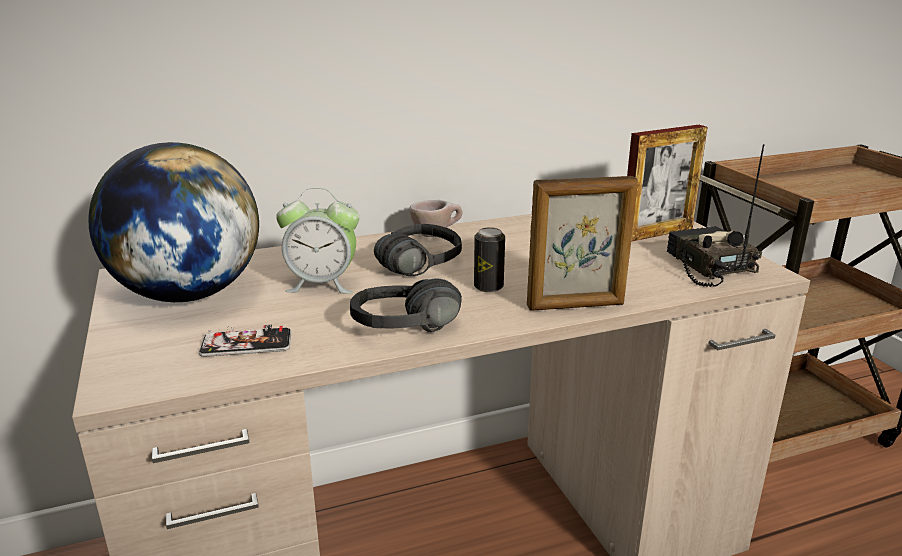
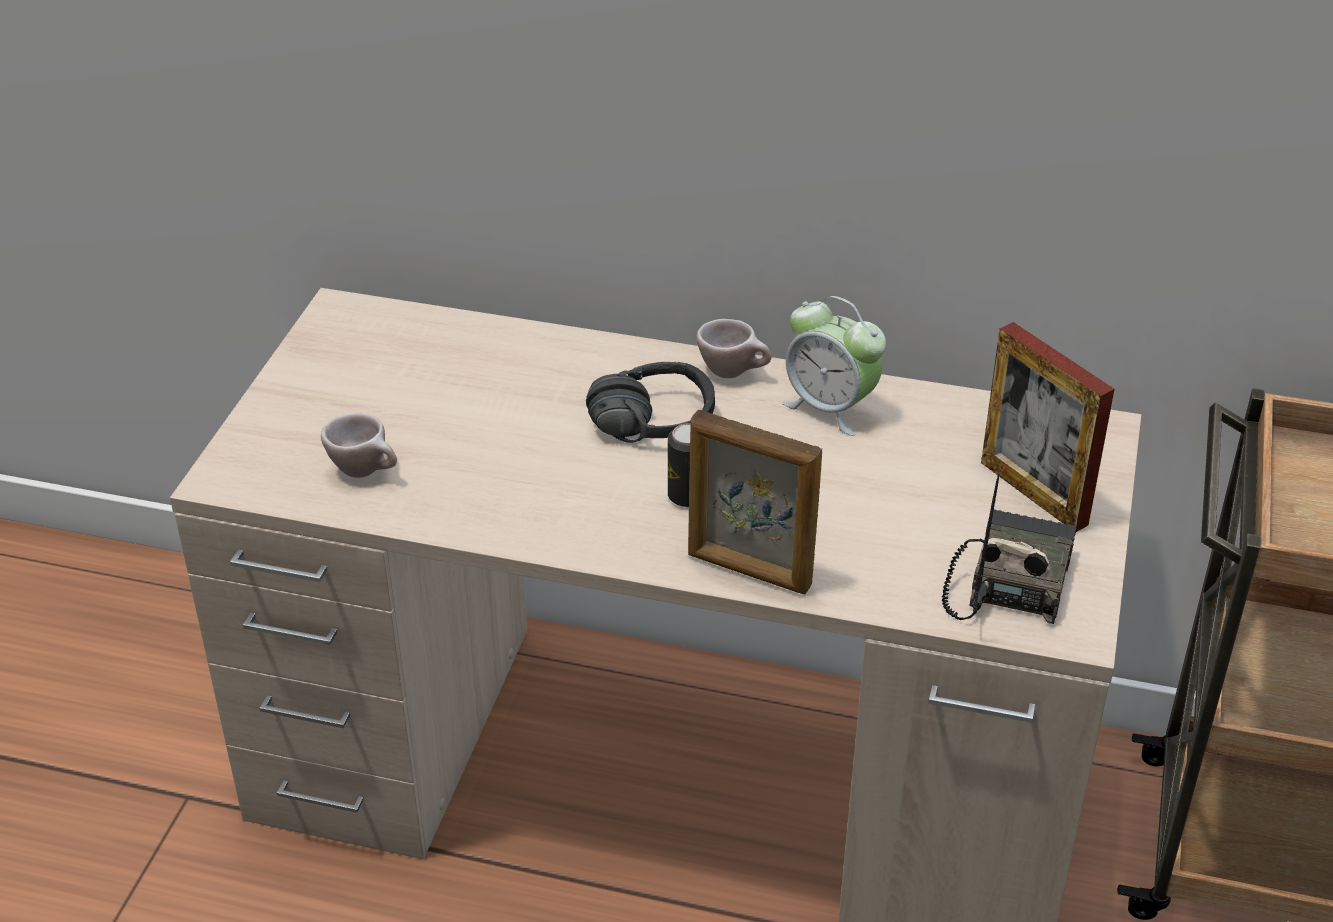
camera: 35 degrees right, 15 degrees up
globe [88,142,259,302] -> none
phone [199,324,292,357] -> beige cup [321,413,397,478]
alarm clock [276,188,359,294] -> alarm clock moved to [782,296,886,436]
black headphones [350,279,462,332] -> none
picture frame [627,125,708,242] -> picture frame turned 45 degrees clockwise [981,322,1115,532]

